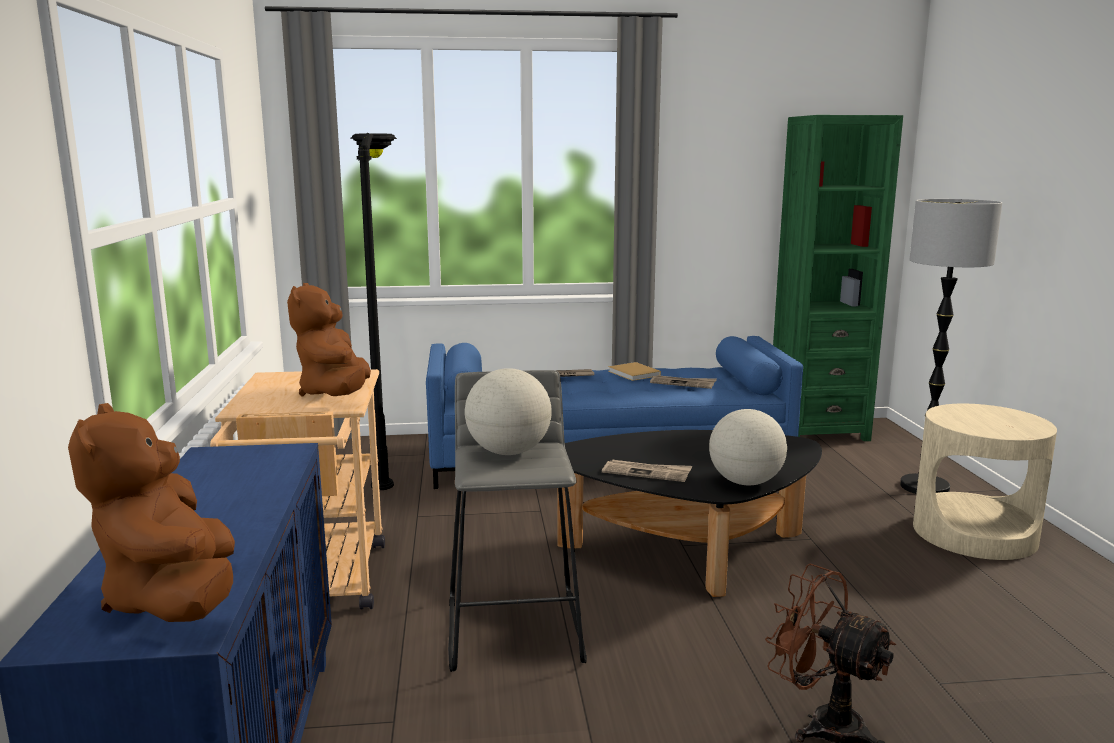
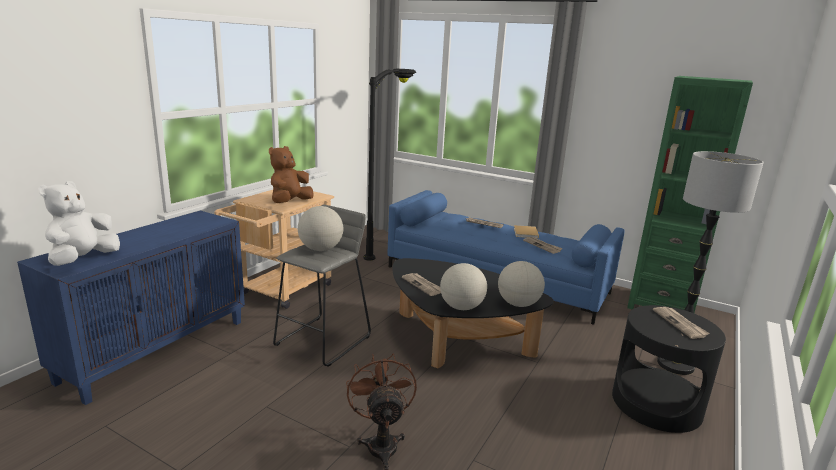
camera: 35 degrees right, 5 degrees up
brown plush toy [68,403,235,622] -> white plush toy [38,181,120,266]
beige side table [913,404,1057,560] -> black side table [612,305,726,433]
none -> globe [498,261,545,307]
none -> newspaper [653,307,710,339]

